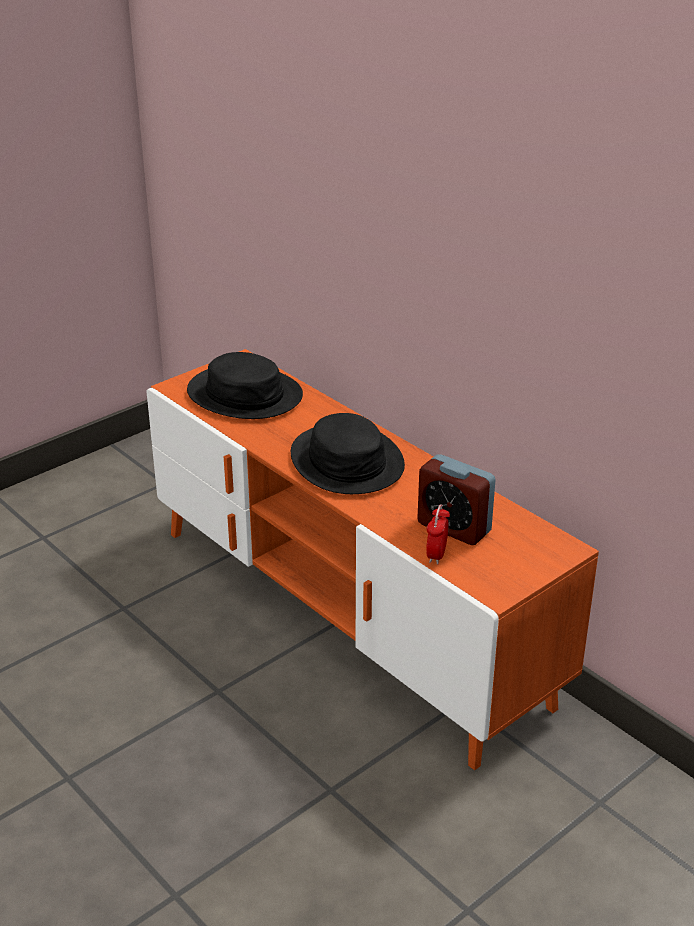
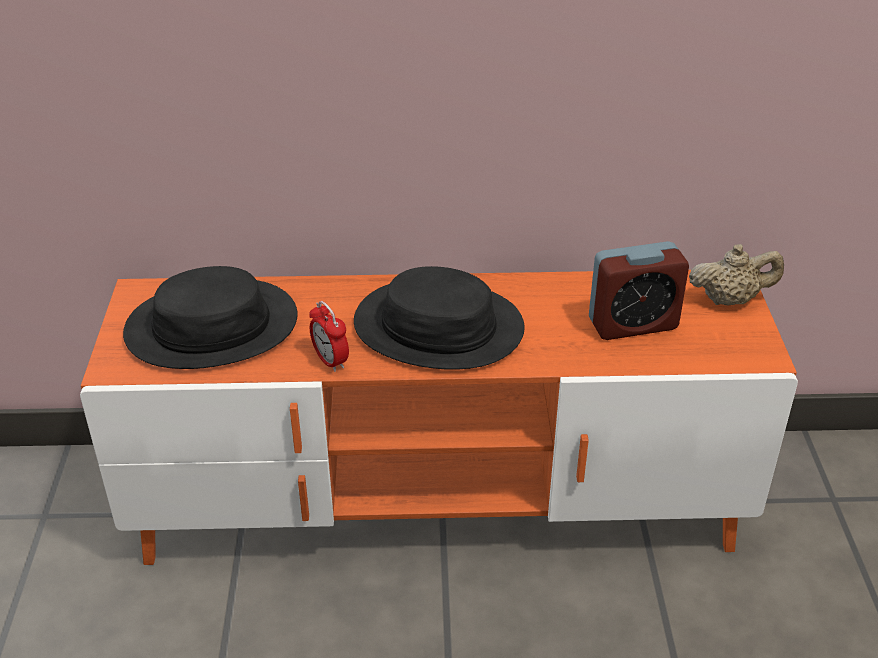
camera: 50 degrees left, 5 degrees up
alarm clock [426,504,450,564] -> alarm clock moved to [309,301,349,372]
none -> beige teapot [689,244,784,306]

